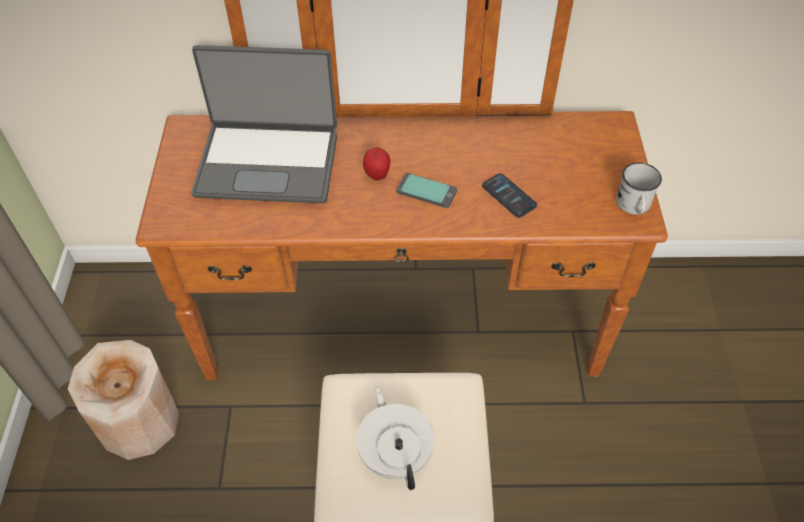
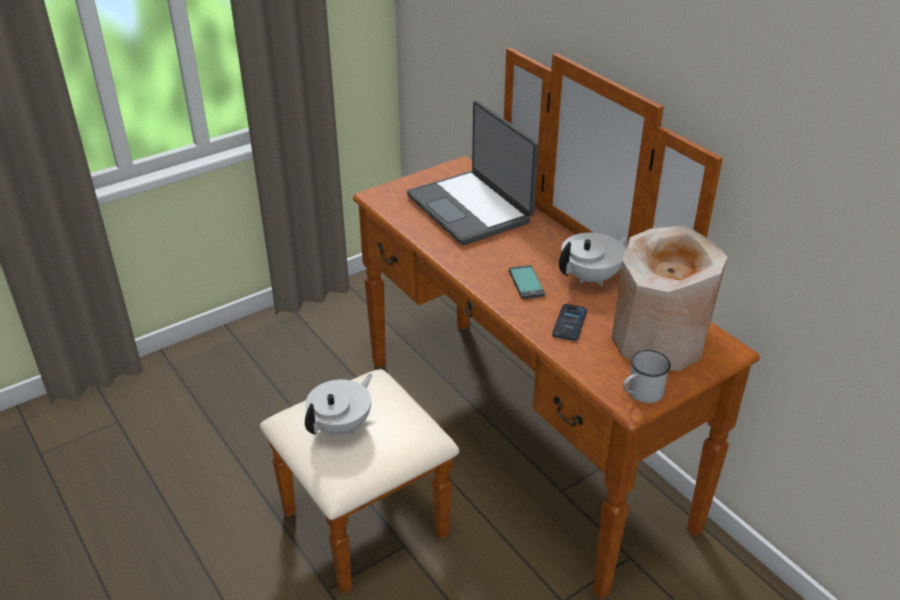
camera: 55 degrees right, 15 degrees down
beige vase [68,340,179,460] -> beige vase moved to [612,225,727,371]
apple [363,147,390,180] -> none
none -> white teapot [559,233,626,286]

